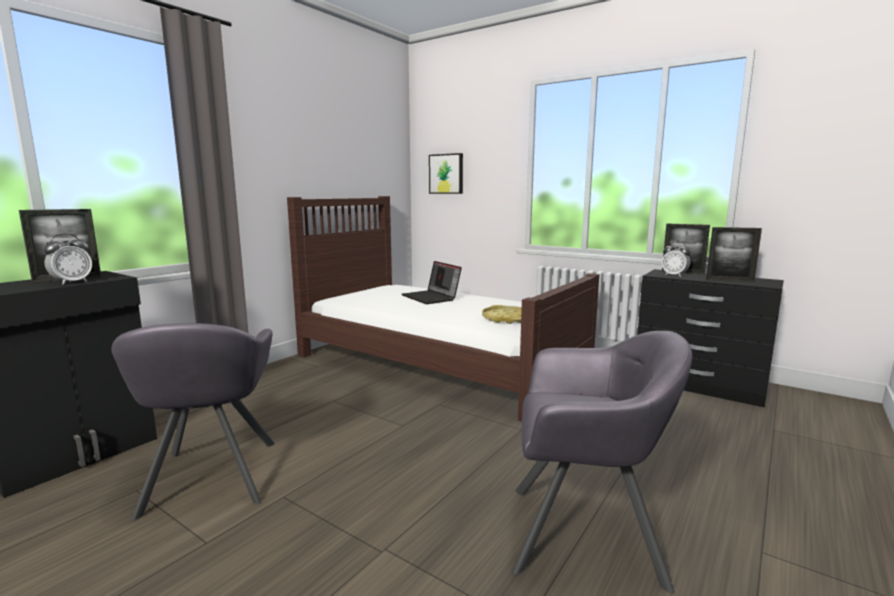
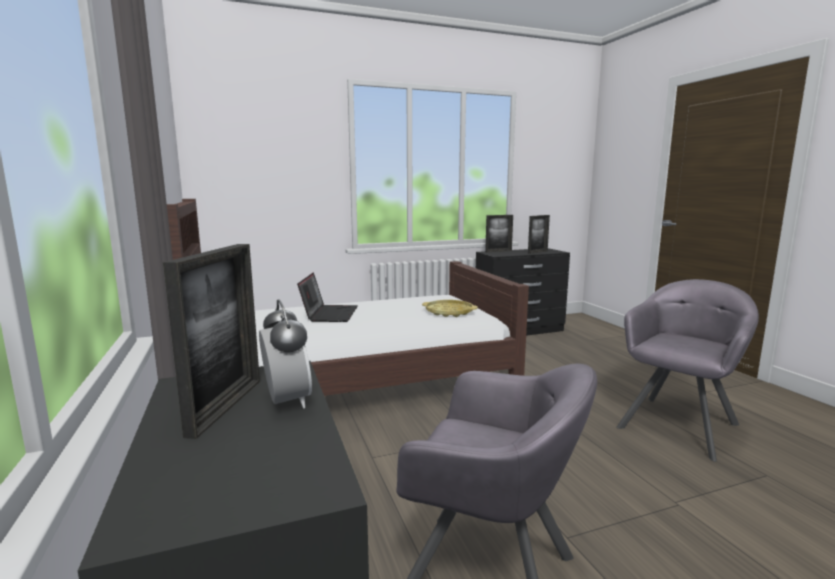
camera: 55 degrees left, 0 degrees up
laptop [402,261,462,304] -> laptop turned 90 degrees counterclockwise [297,272,358,322]
picture [429,153,463,194] -> none
alarm clock [662,242,691,277] -> none

